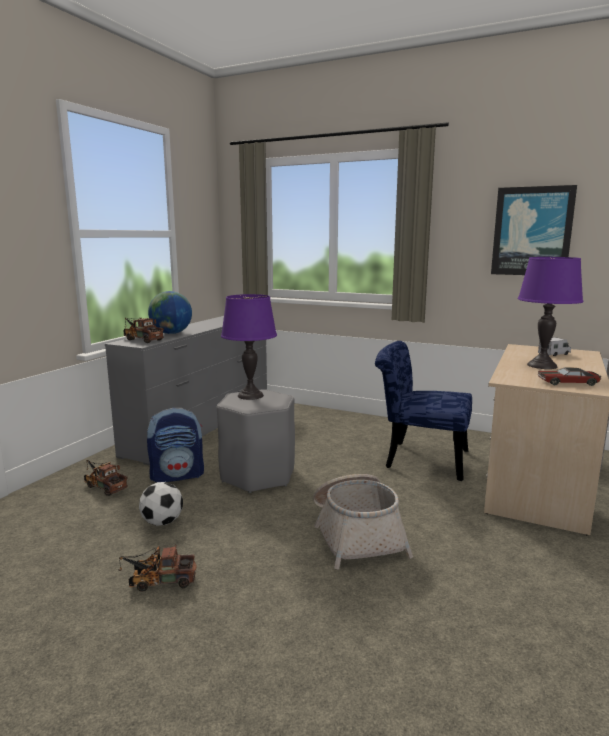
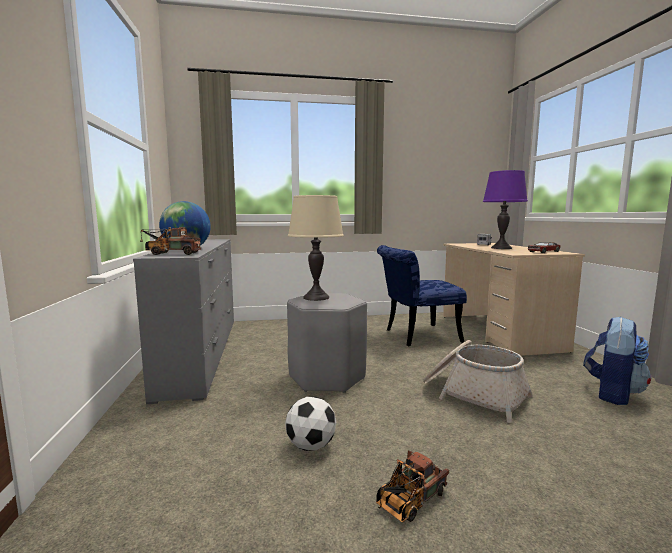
camera: 35 degrees left, 5 degrees down
toy truck [84,460,128,496] -> none
backpack [147,408,204,482] -> backpack moved to [583,316,651,405]
purple table lamp [221,294,277,400] -> beige table lamp [288,195,344,301]
picture [491,185,577,275] -> none

